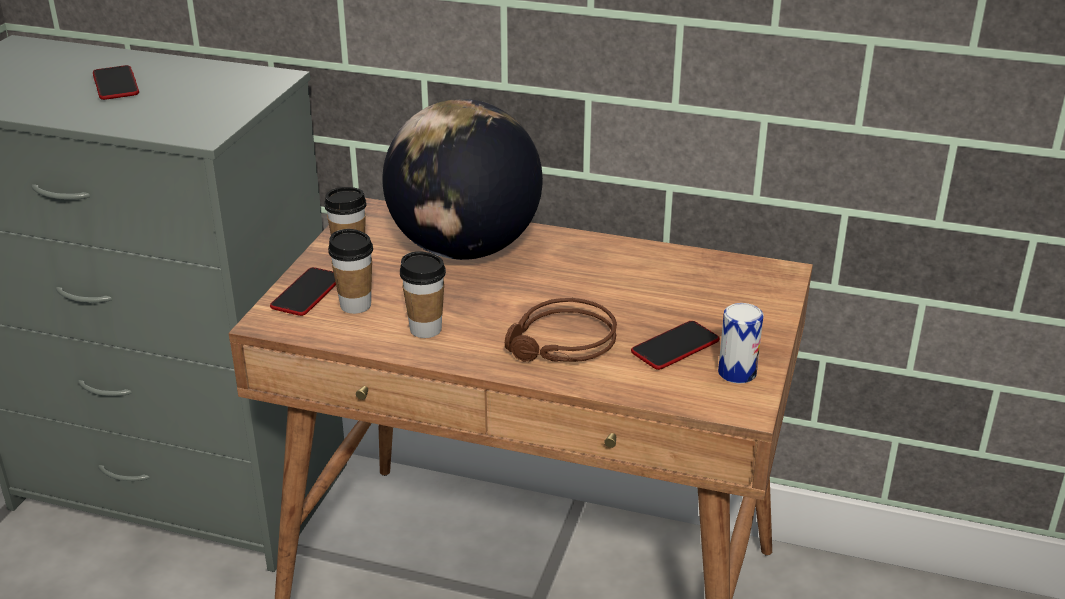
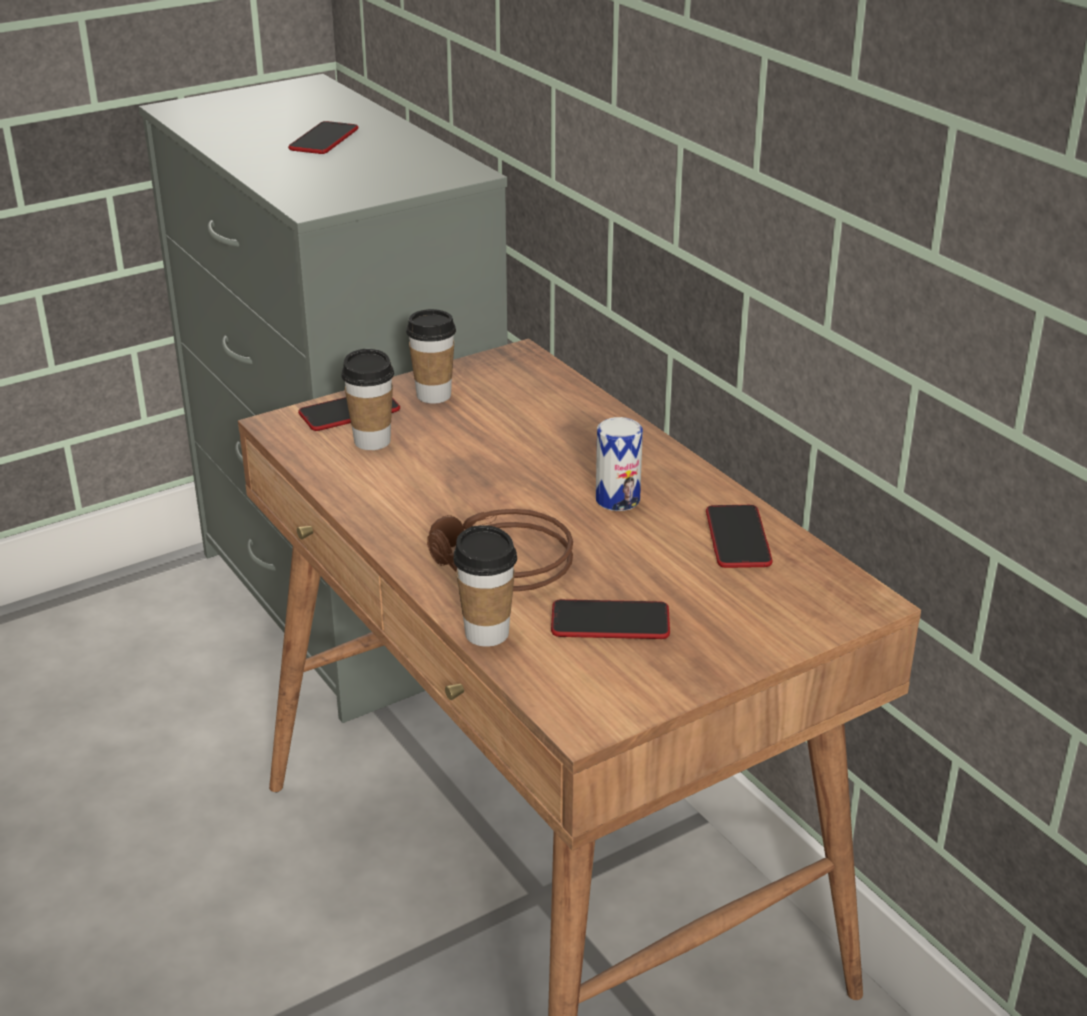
camera: 40 degrees right, 0 degrees up
globe [382,99,543,260] -> none
cup [400,251,446,338] -> cup moved to [453,525,517,647]
can [718,303,764,384] -> can moved to [596,417,643,511]
none -> phone [706,505,773,568]

